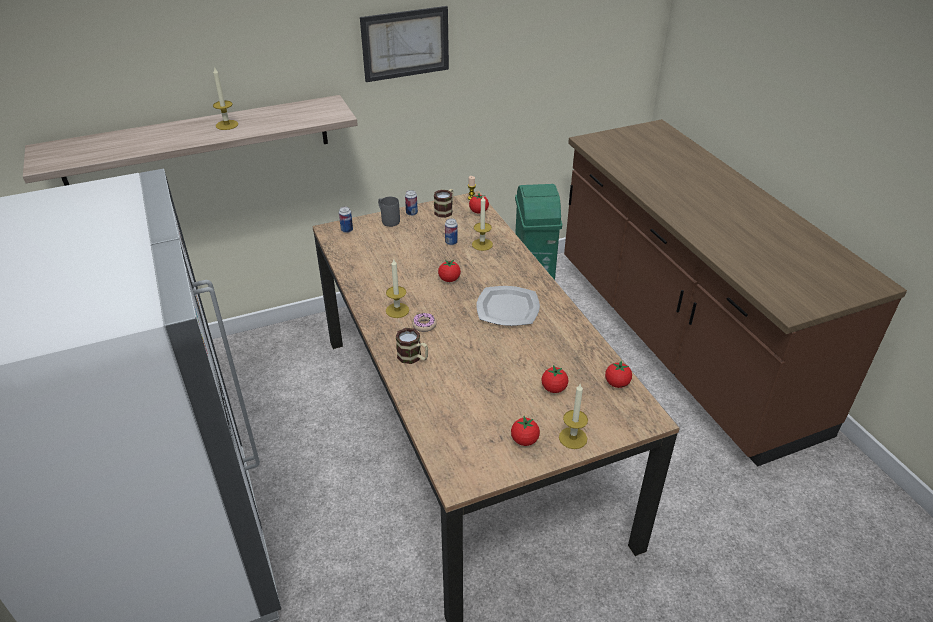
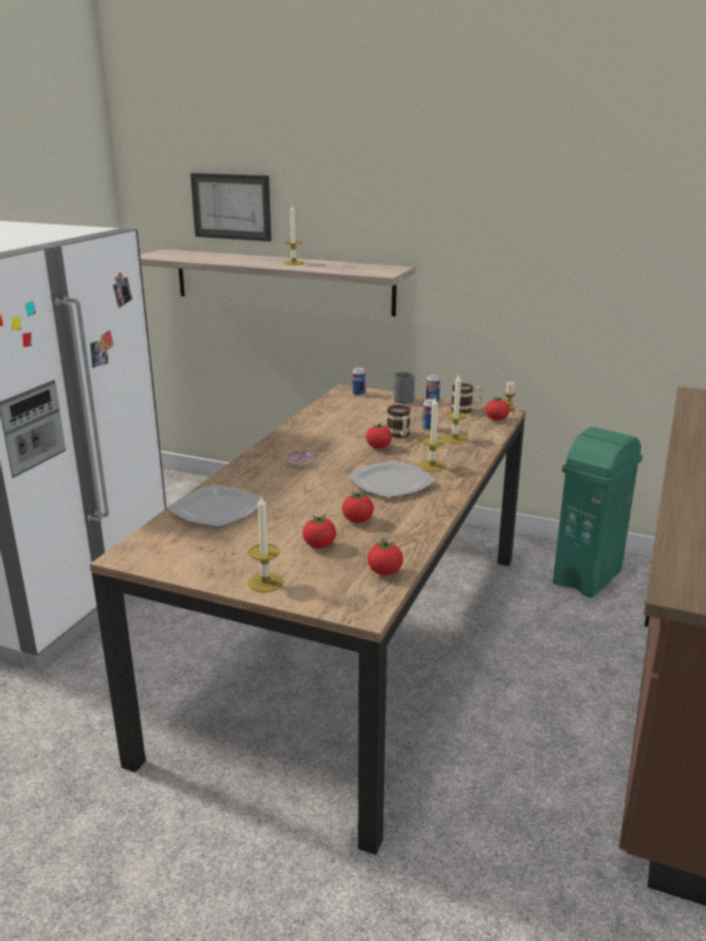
camera: 45 degrees right, 15 degrees down
picture [360,6,449,82] -> picture moved to [190,173,271,242]
candle [386,259,409,318] -> candle moved to [419,397,446,472]
mug [396,328,428,364] -> mug moved to [387,405,411,438]
tomato [511,416,540,446] -> tomato moved to [342,491,374,523]
none -> plate [168,485,260,527]

